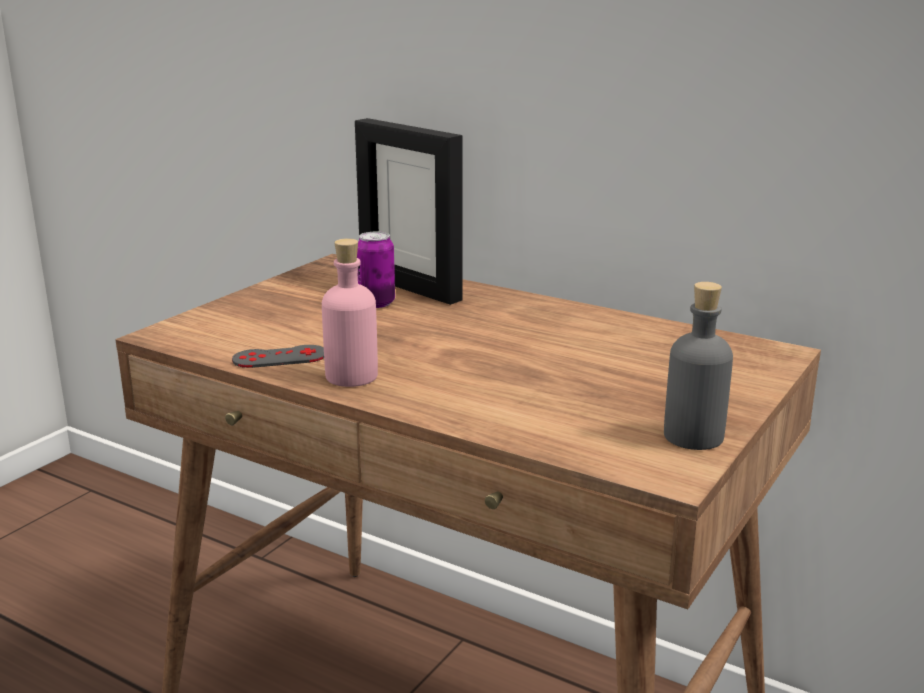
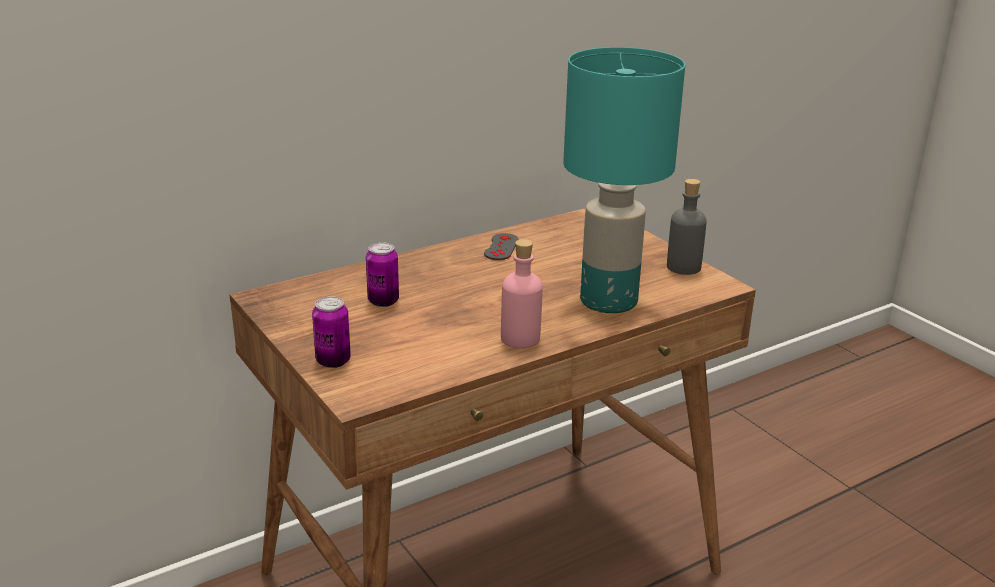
camera: 65 degrees left, 5 degrees up
grey game controller [232,345,324,368] -> grey game controller moved to [484,233,519,260]
picture frame [355,118,462,305] -> none
none -> can [312,296,351,368]
none -> turquoise table lamp [563,47,685,313]

